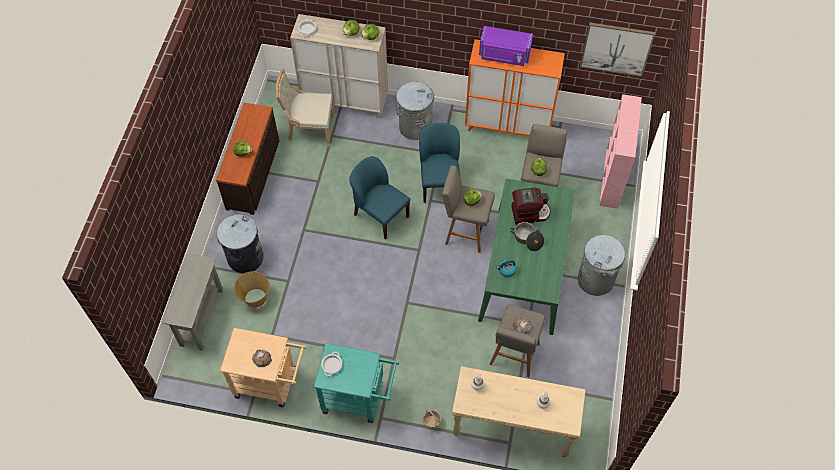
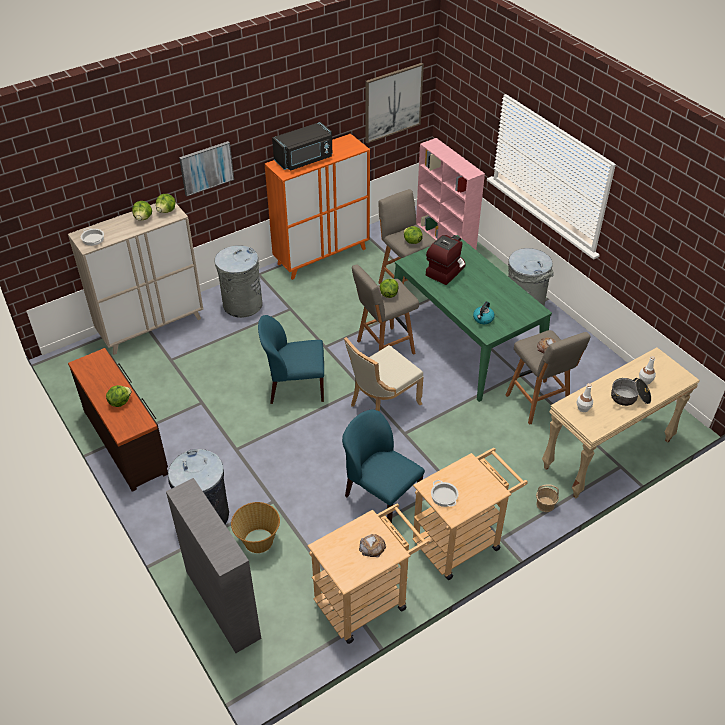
camera: 45 degrees left, 15 degrees down
grey console table [162,253,223,351] -> grey bookcase [166,478,261,653]
beige chair [276,69,335,147] -> beige chair moved to [344,337,424,412]
turquoise cart [313,343,399,423] -> beige cart [413,448,528,580]
blue chair [419,123,460,203] -> blue chair moved to [342,409,425,523]
purple microwave [479,26,533,66] -> black microwave [272,122,333,171]
cooking pot [511,222,544,252] -> cooking pot moved to [611,378,651,406]
none -> picture [179,141,234,196]

